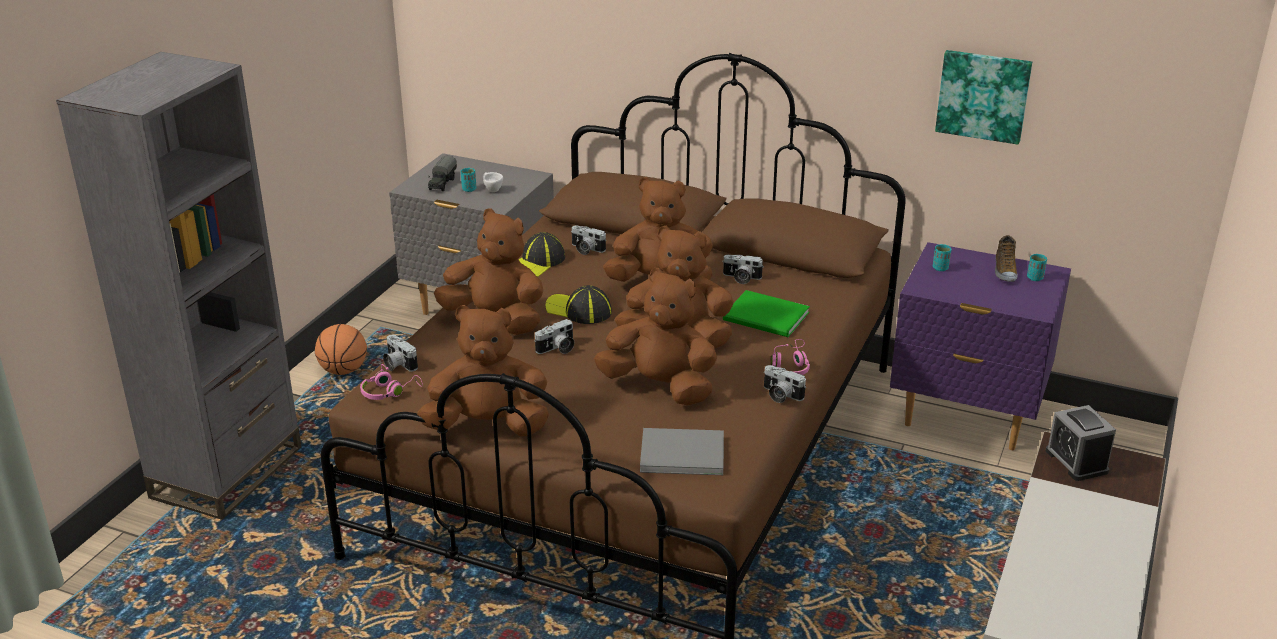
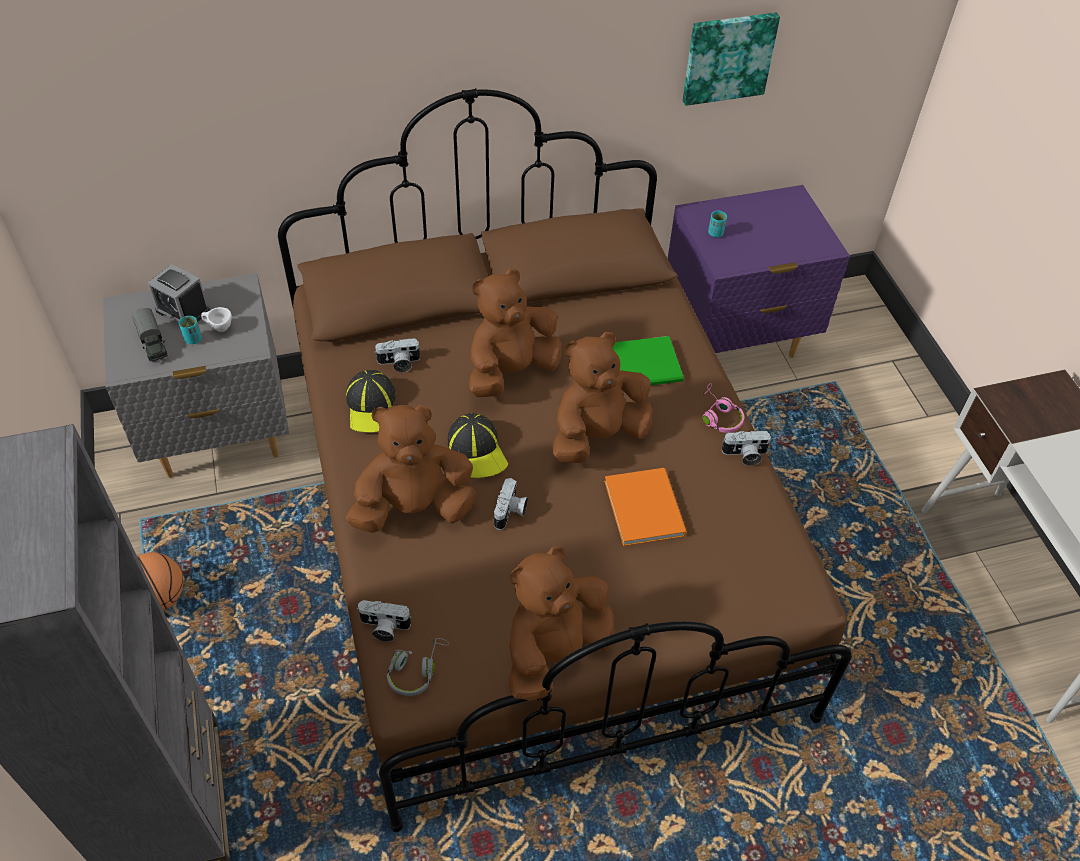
camera: 40 degrees left, 20 degrees up
pink headphones [360,364,423,400] -> grey headphones [387,638,449,696]
cap [545,285,612,324] -> cap turned 105 degrees counterclockwise [447,413,508,478]
brown plush toy [594,268,717,406] -> orange book [604,468,687,546]
grey book [640,428,724,475] -> none
camera [722,255,764,284] -> none
shoe [995,235,1018,282] -> none
turquoise cup [1027,254,1047,281] -> none
alarm clock [1046,405,1116,481] -> alarm clock moved to [147,264,210,322]

